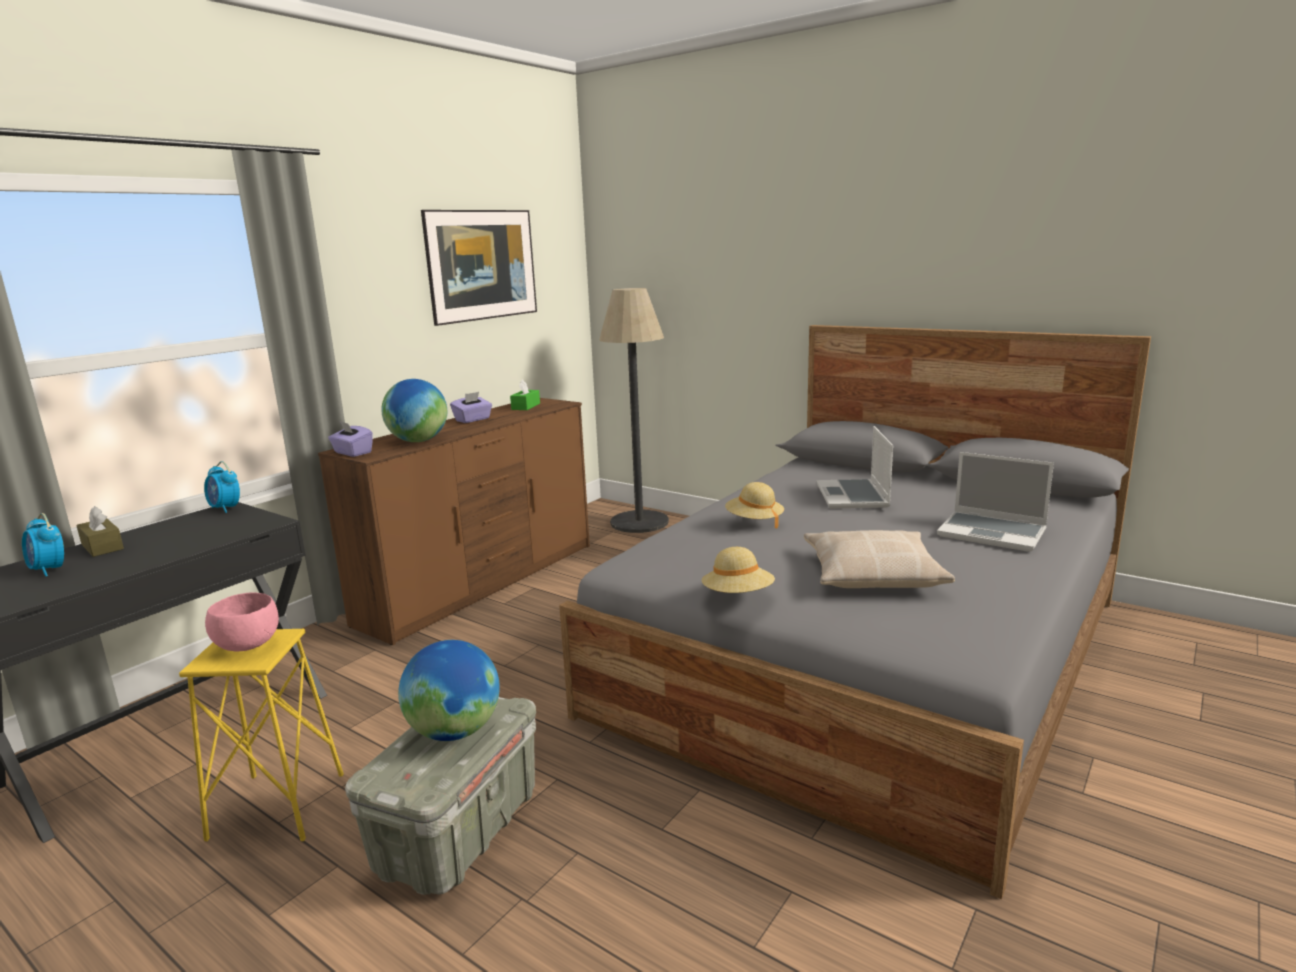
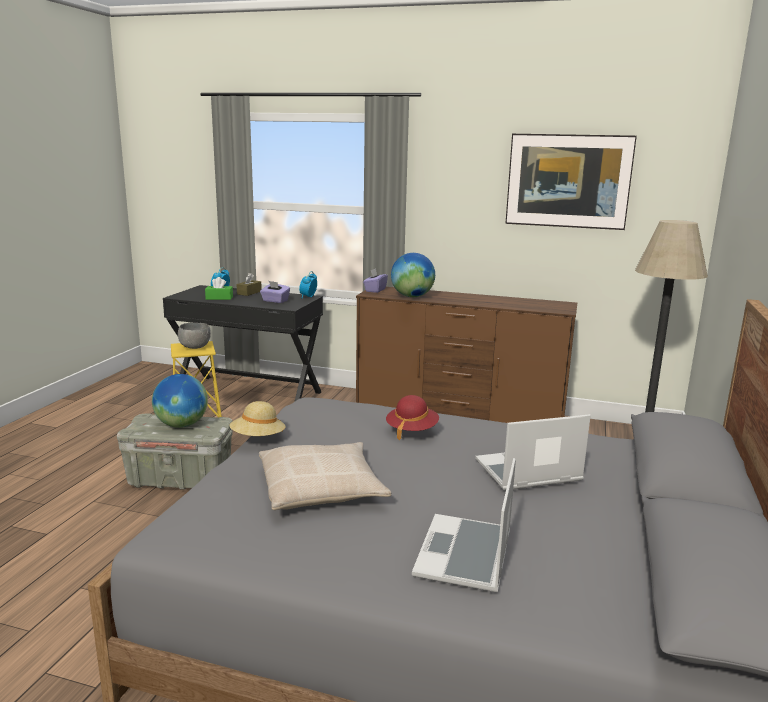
camera: 70 degrees right, 0 degrees up
pink bowl [205,592,279,652] -> grey bowl [178,323,211,349]
purple tissue box [450,392,492,423] -> purple tissue box moved to [260,281,290,303]
green tissue box [510,379,540,410] -> green tissue box moved to [205,277,233,300]
beige hat [725,482,784,528] -> red hat [386,395,439,440]

